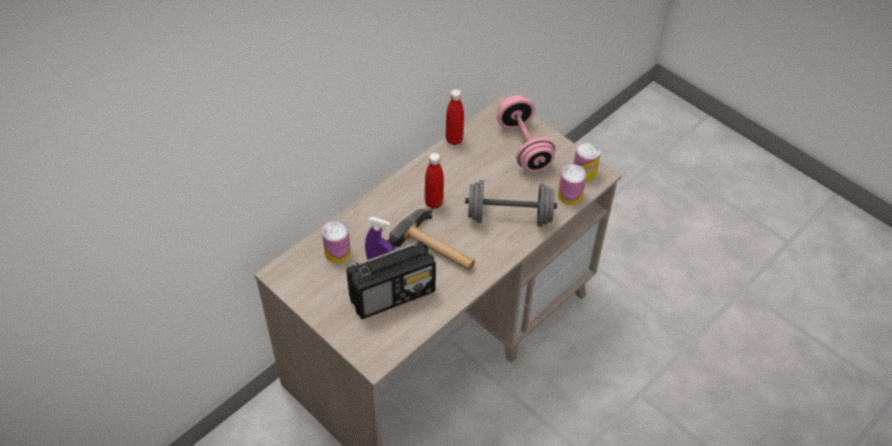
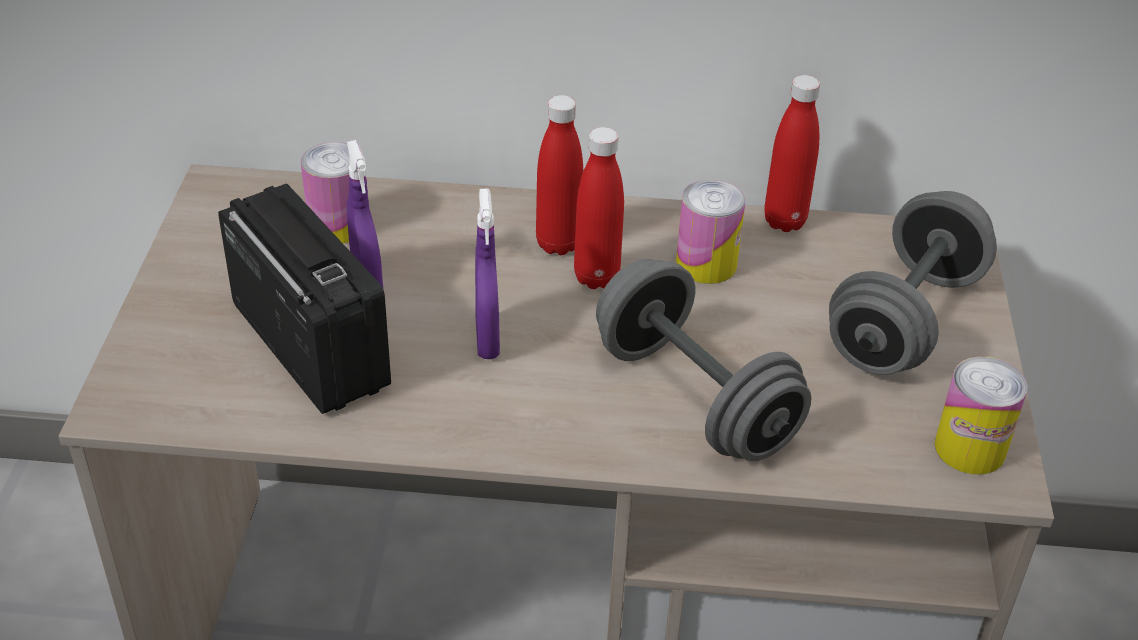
camera: 50 degrees right, 10 degrees down
radio [346,241,436,319] -> radio turned 150 degrees counterclockwise [218,183,391,414]
hammer [387,209,475,271] -> purple spray bottle [475,188,500,359]
pink dumbbell [497,95,556,172] -> grey dumbbell [829,191,997,375]
can [558,164,587,205] -> can moved to [676,180,745,284]
none -> red bottle [536,95,583,255]

